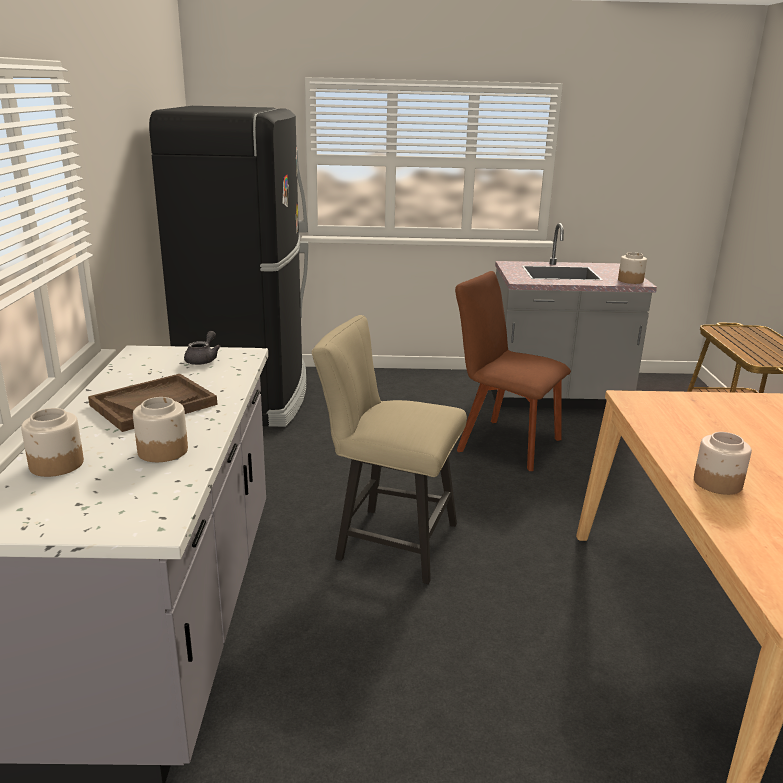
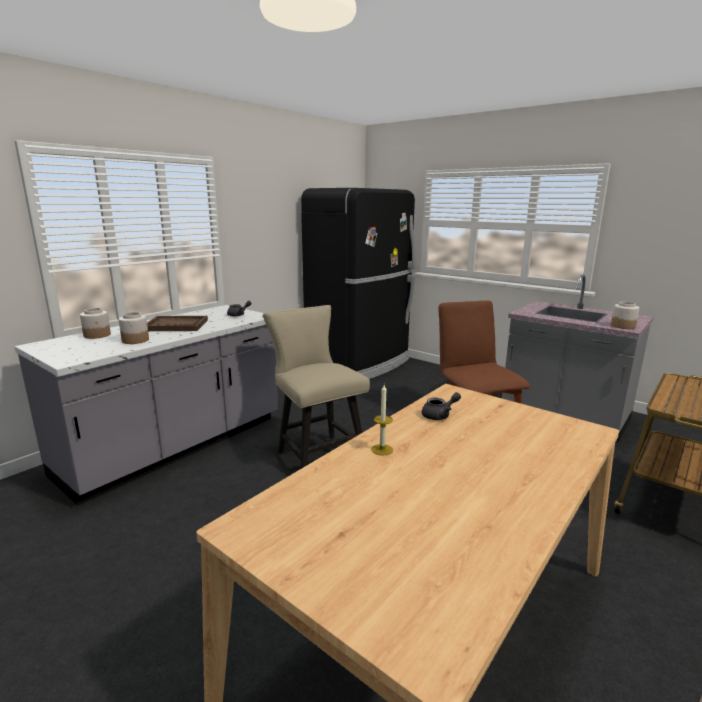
camera: 40 degrees right, 5 degrees down
jar [694,432,752,495] -> candle [371,385,393,456]
none -> grey teapot [422,392,461,420]

